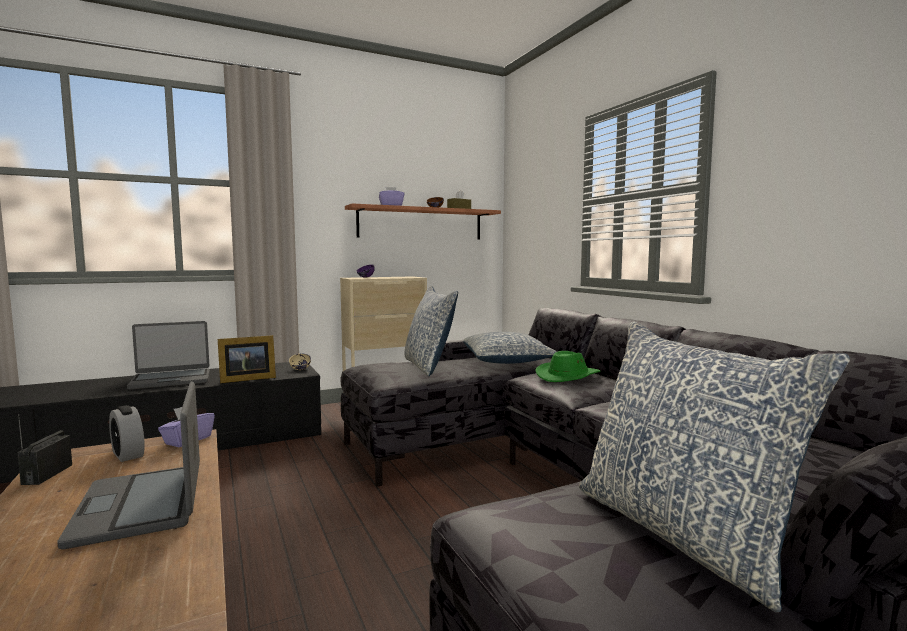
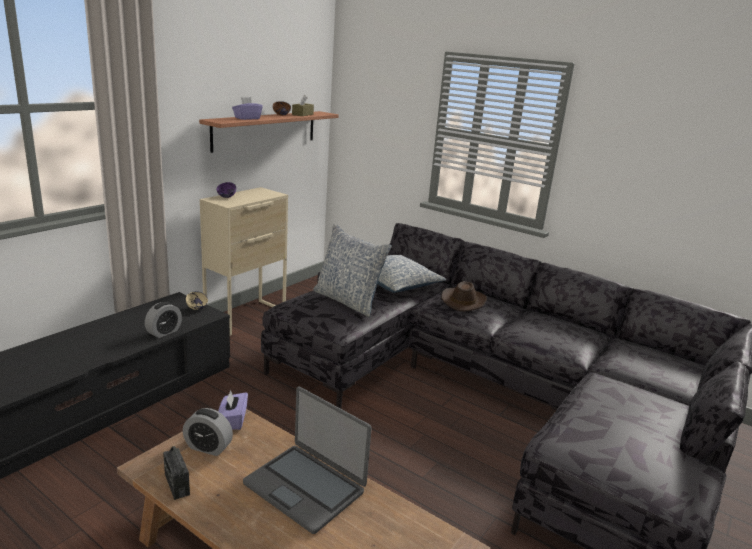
camera: 30 degrees left, 15 degrees up
laptop [127,321,210,390] -> none
picture frame [218,335,276,383] -> alarm clock [145,302,182,338]
green hat [535,351,601,382] -> brown hat [441,281,487,311]
pillow [579,322,850,612] -> none

